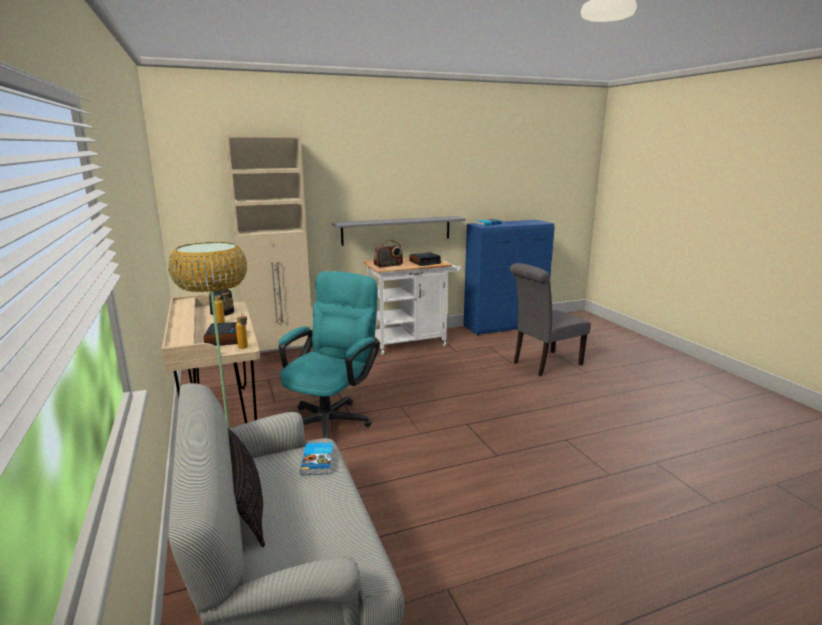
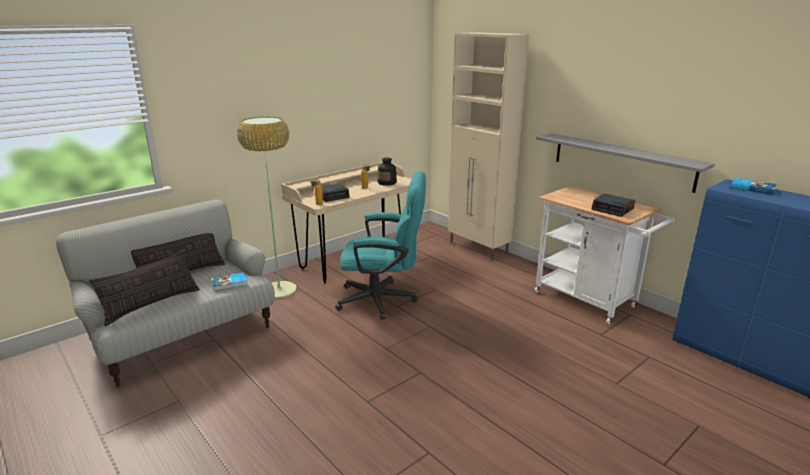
camera: 70 degrees right, 5 degrees up
radio [374,241,403,267] -> none
grey chair [510,263,591,376] -> none
none -> pillow [89,249,200,326]

